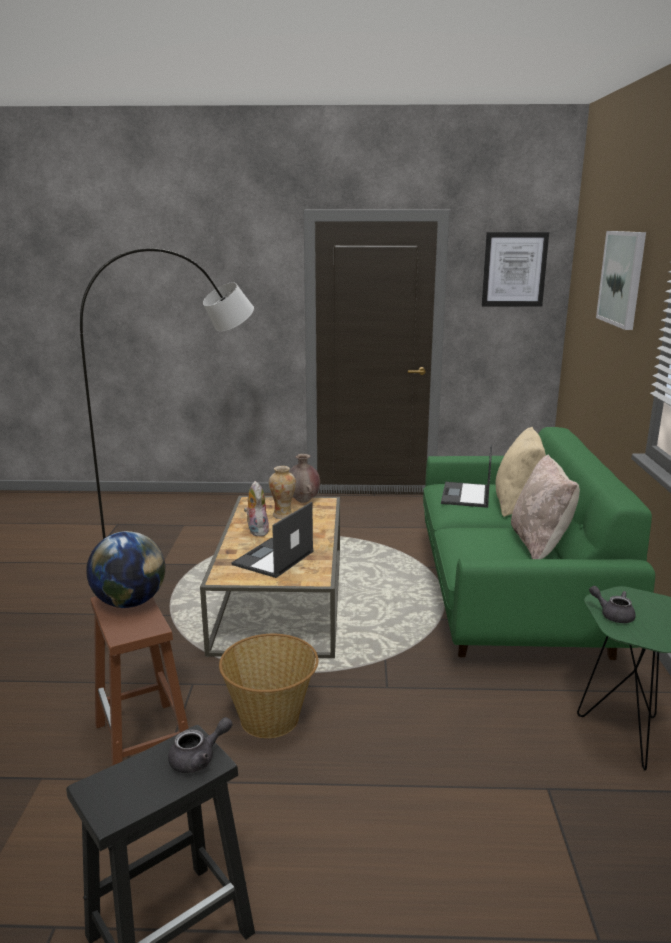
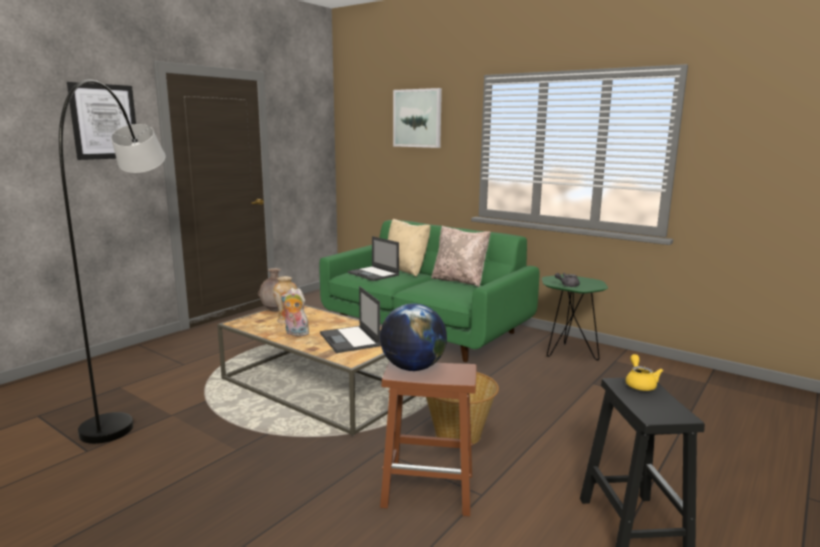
camera: 55 degrees left, 5 degrees down
grey teapot [168,717,232,773] -> yellow teapot [626,354,663,391]
picture [482,232,549,307] -> picture moved to [67,82,136,160]

